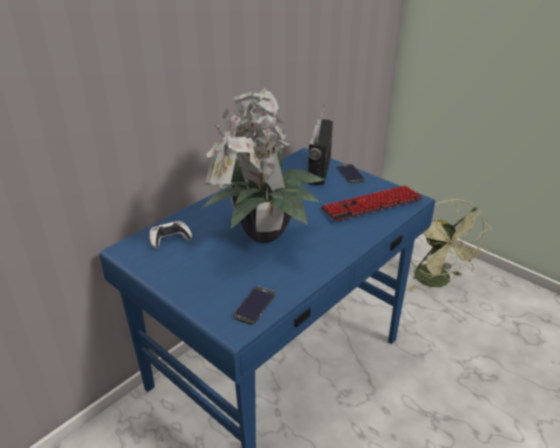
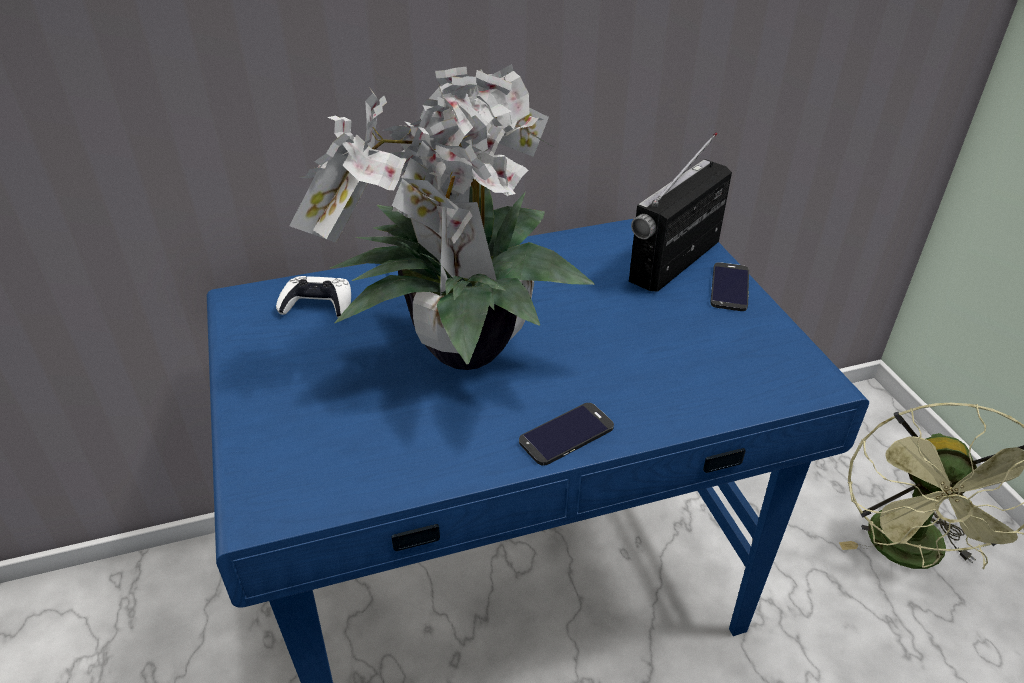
camera: 30 degrees right, 5 degrees up
phone [233,286,275,325] -> phone moved to [519,403,614,466]
keyboard [321,185,422,221] -> none

